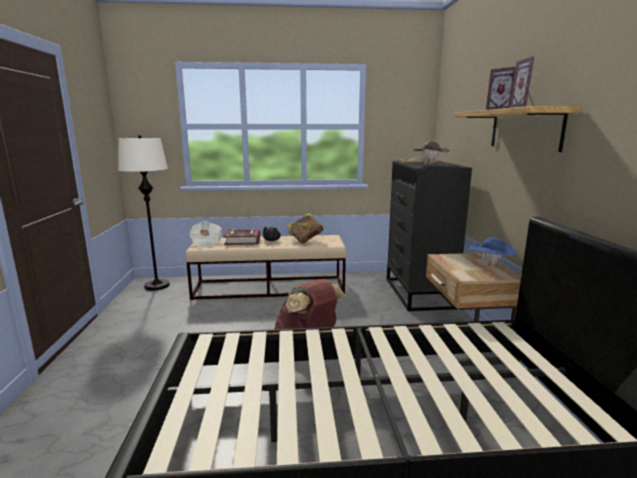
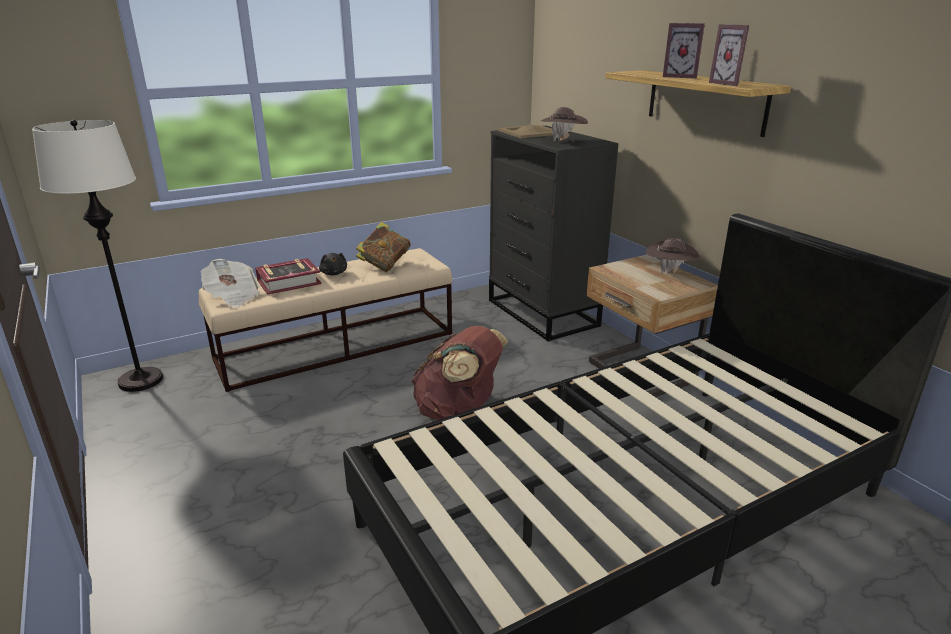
camera: 25 degrees left, 10 degrees up
blue hat [469,237,516,266] -> brown hat [646,238,700,274]

